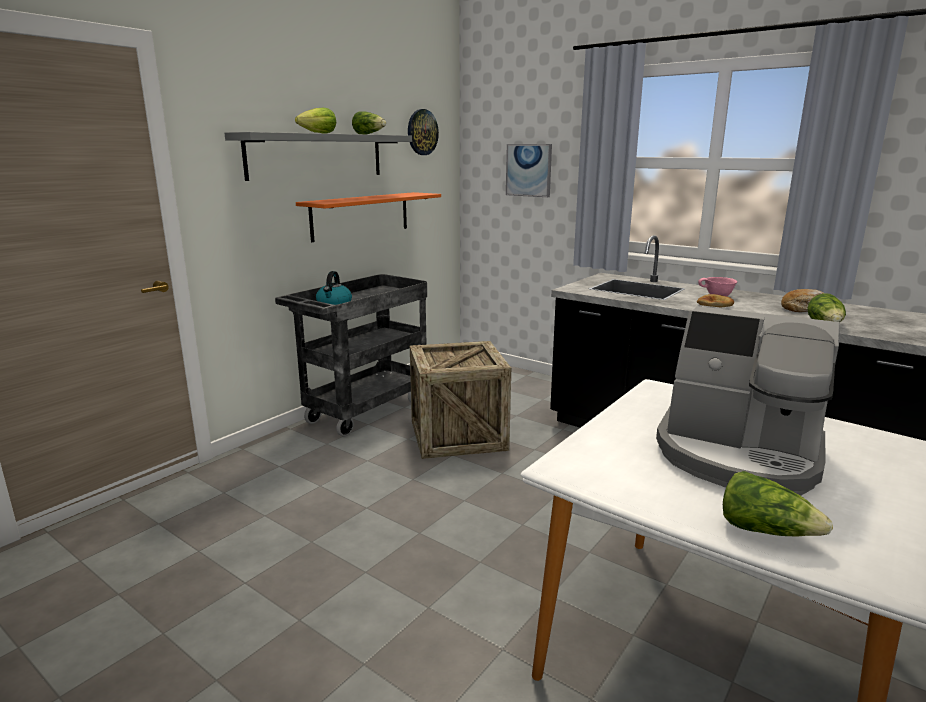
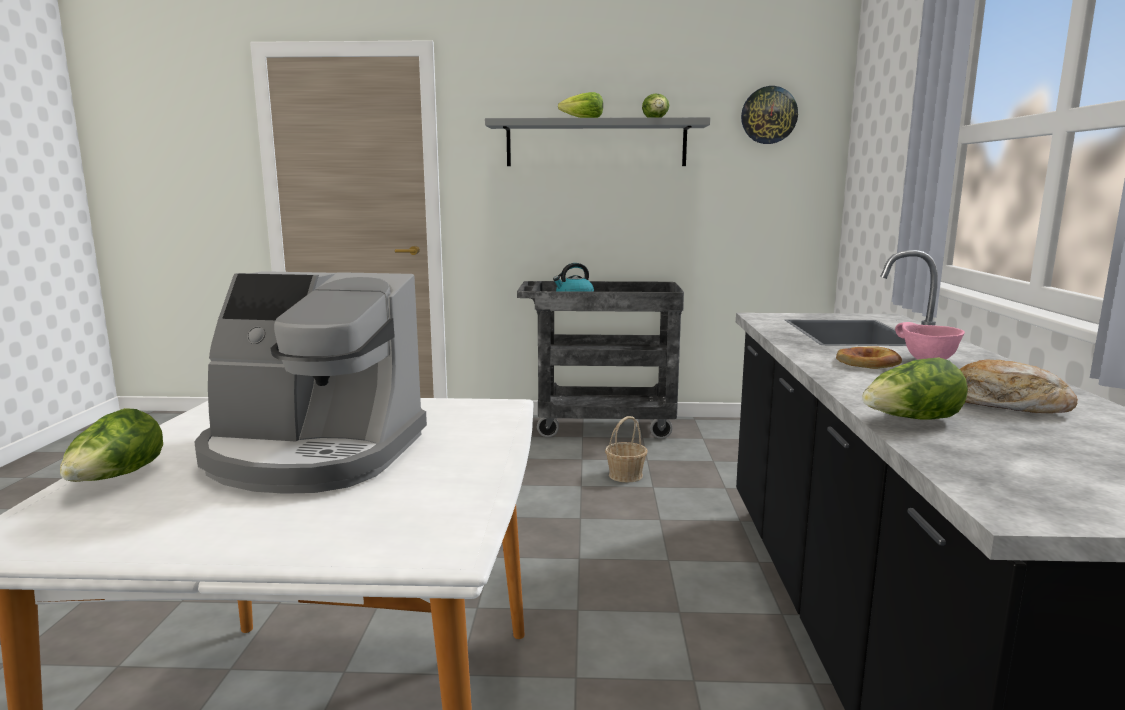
camera: 55 degrees right, 5 degrees down
orange shelf [296,192,441,242] -> none
crate [410,341,511,459] -> basket [605,416,647,483]
picture [506,144,552,197] -> none
coffee machine [656,306,840,496] -> coffee machine turned 75 degrees counterclockwise [194,271,427,494]

